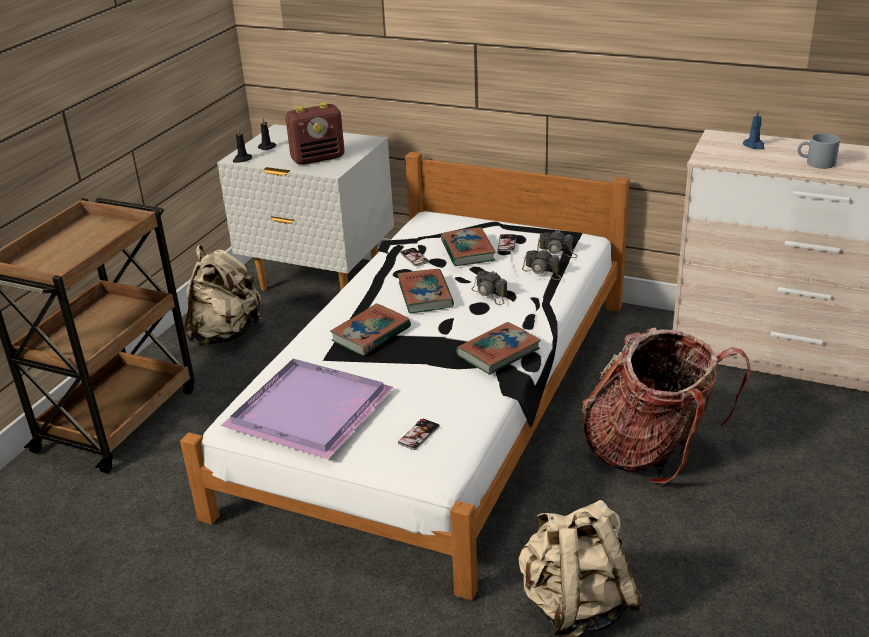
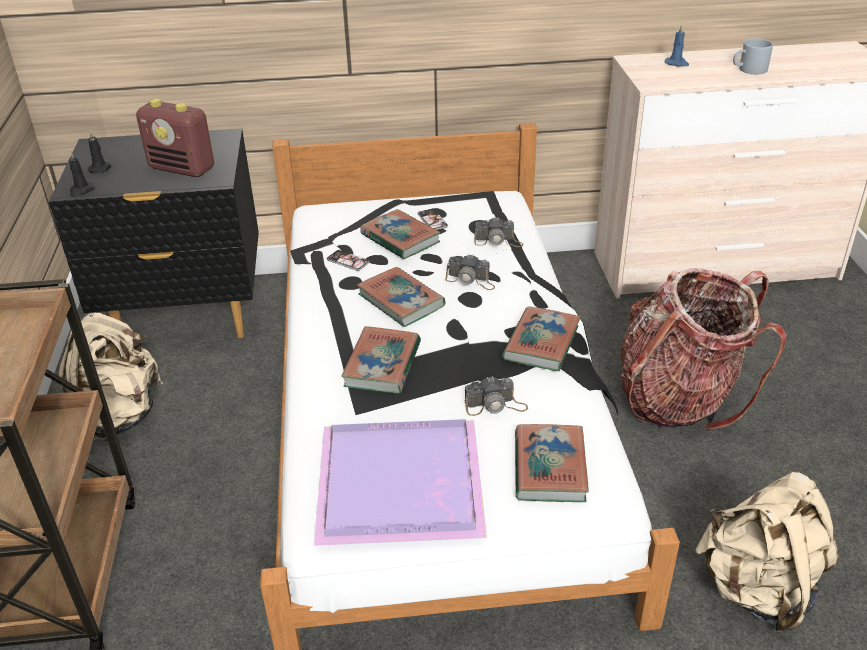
camera: 30 degrees left, 5 degrees up
white nightstand [217,124,394,291] -> black nightstand [49,128,259,338]
radio [286,102,345,165] -> radio turned 75 degrees clockwise [136,99,214,177]
phone [398,419,440,450] -> book [515,424,589,502]
camera [537,231,578,258] -> camera moved to [465,376,528,416]

